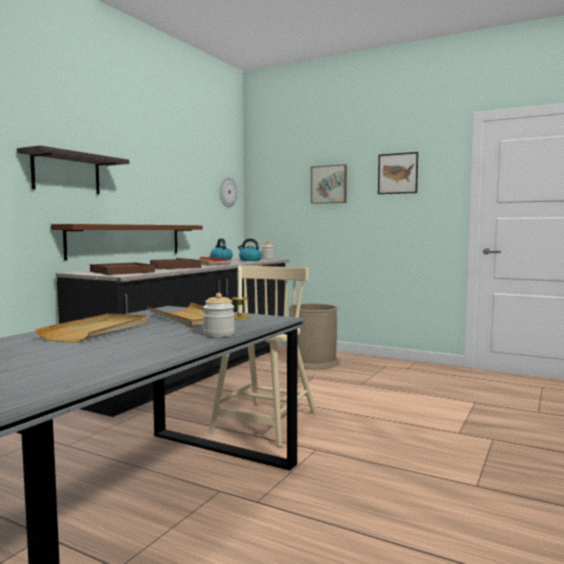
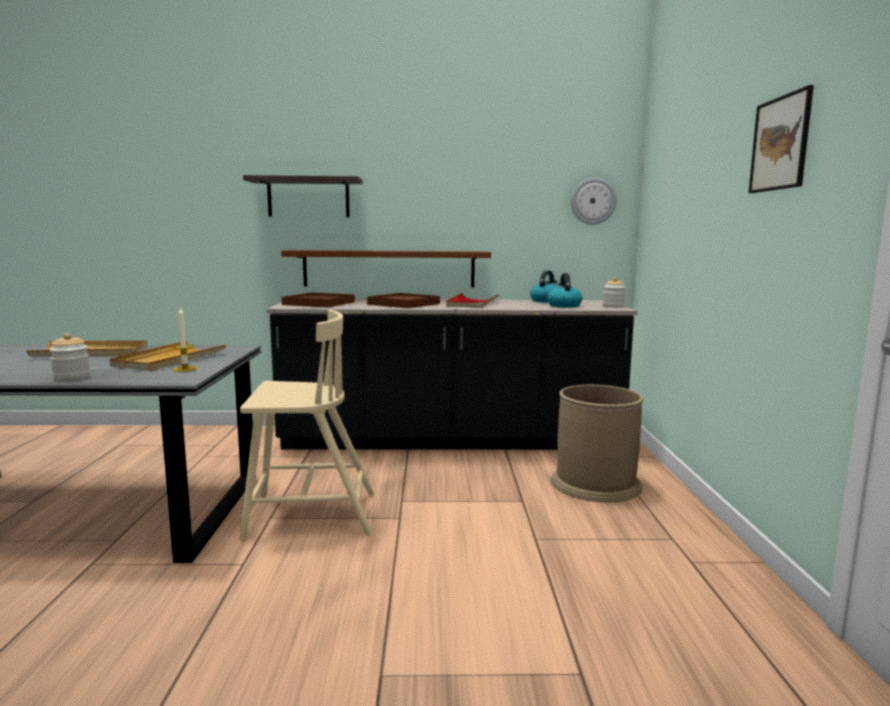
camera: 60 degrees right, 5 degrees up
picture [311,164,347,204] -> none

